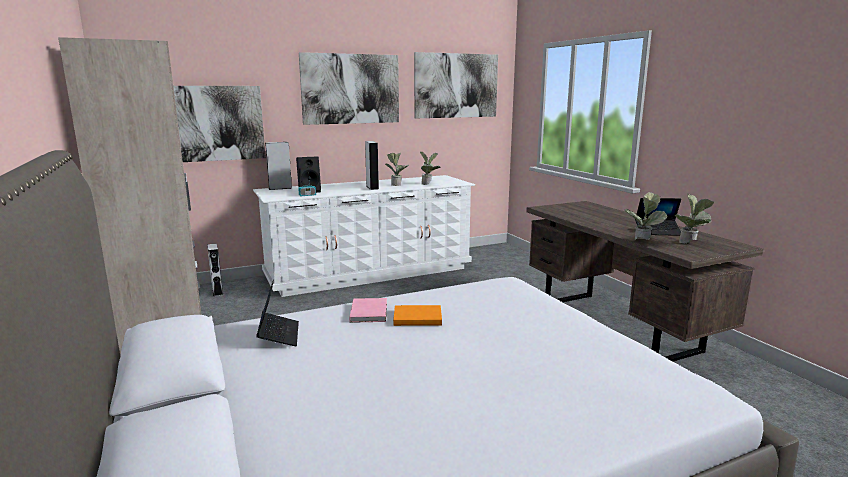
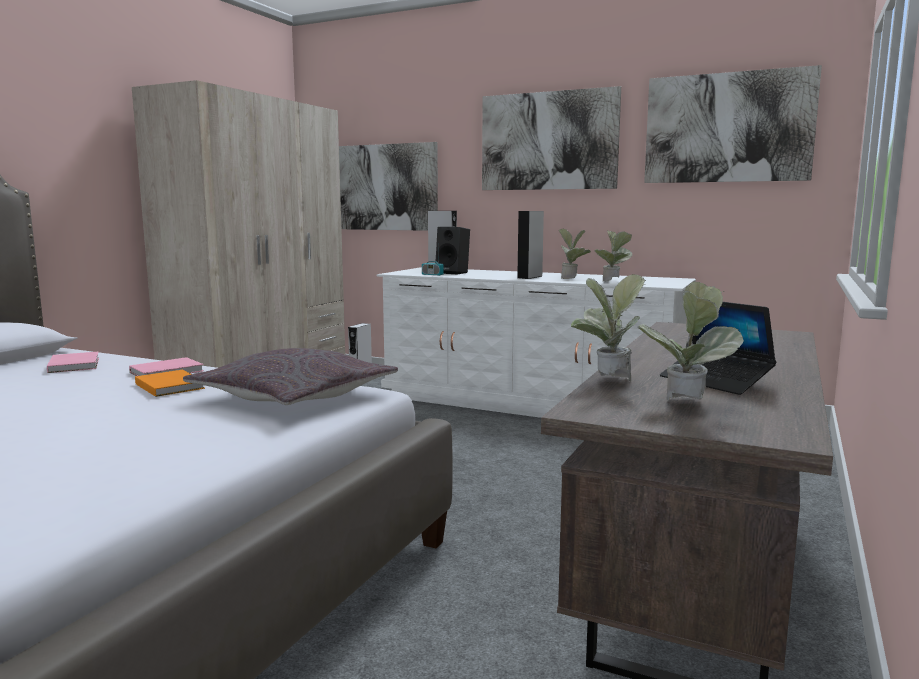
camera: 50 degrees right, 5 degrees down
laptop [256,280,299,346] -> pink book [47,352,99,373]
none -> grey pillow [183,348,398,405]

